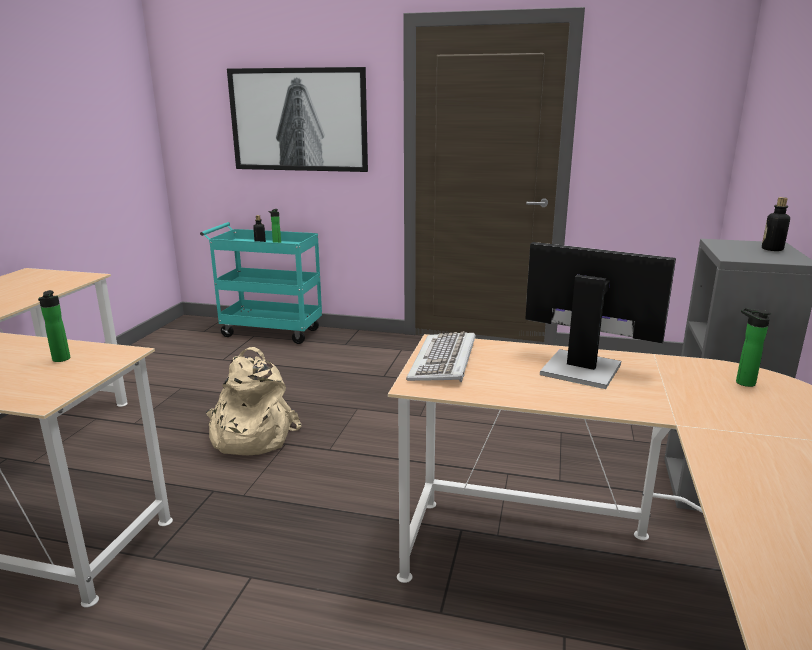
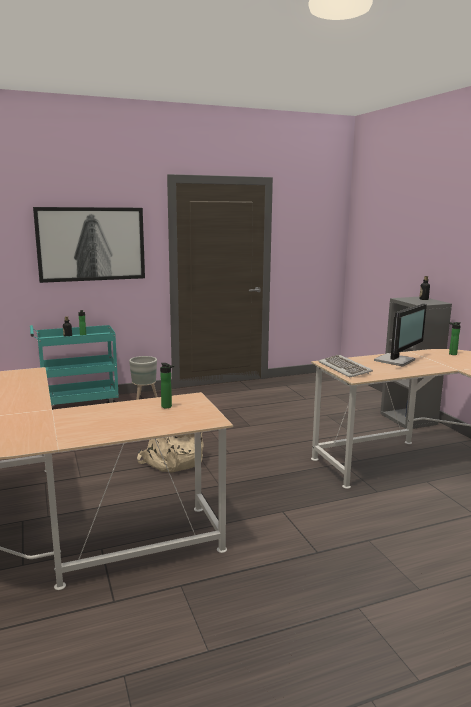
camera: 35 degrees left, 5 degrees down
monitor [525,242,676,389] -> monitor turned 135 degrees clockwise [374,304,427,367]
none -> grey planter [129,356,157,400]

